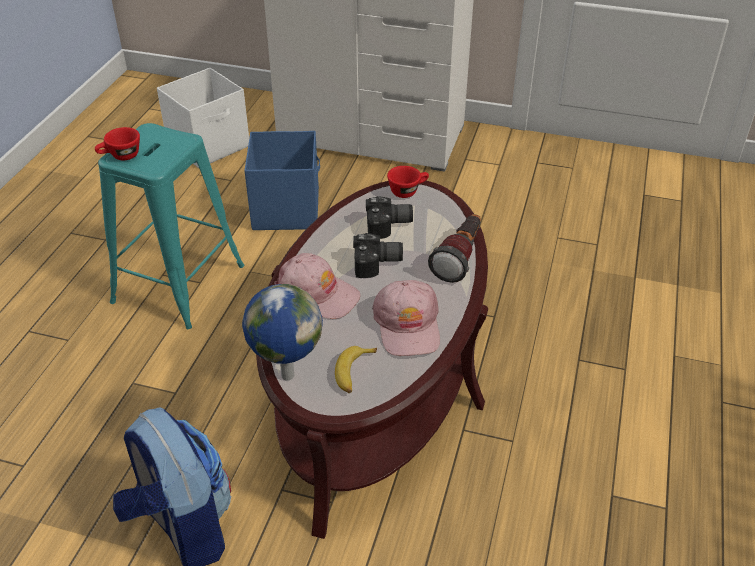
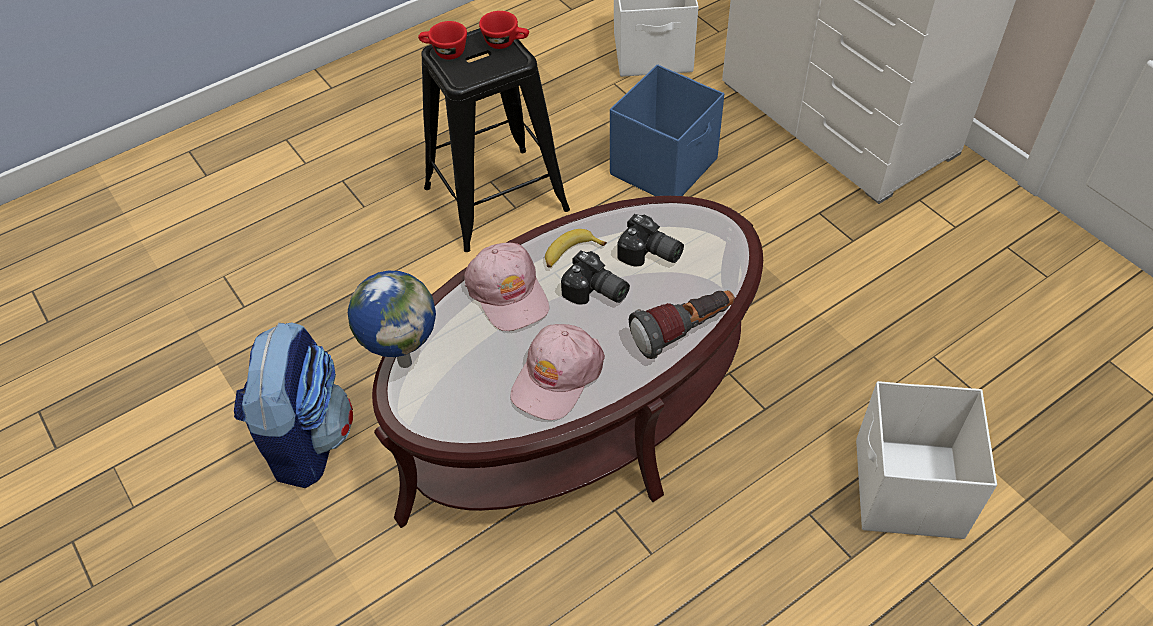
camera: 40 degrees right, 10 degrees up
turquoise stool [98,123,244,329] -> black stool [421,28,570,252]
banana [335,346,377,393] -> banana moved to [545,229,607,268]
red cup [387,166,429,198] -> red cup moved to [479,11,529,49]
none -> white storage box [856,381,997,539]

